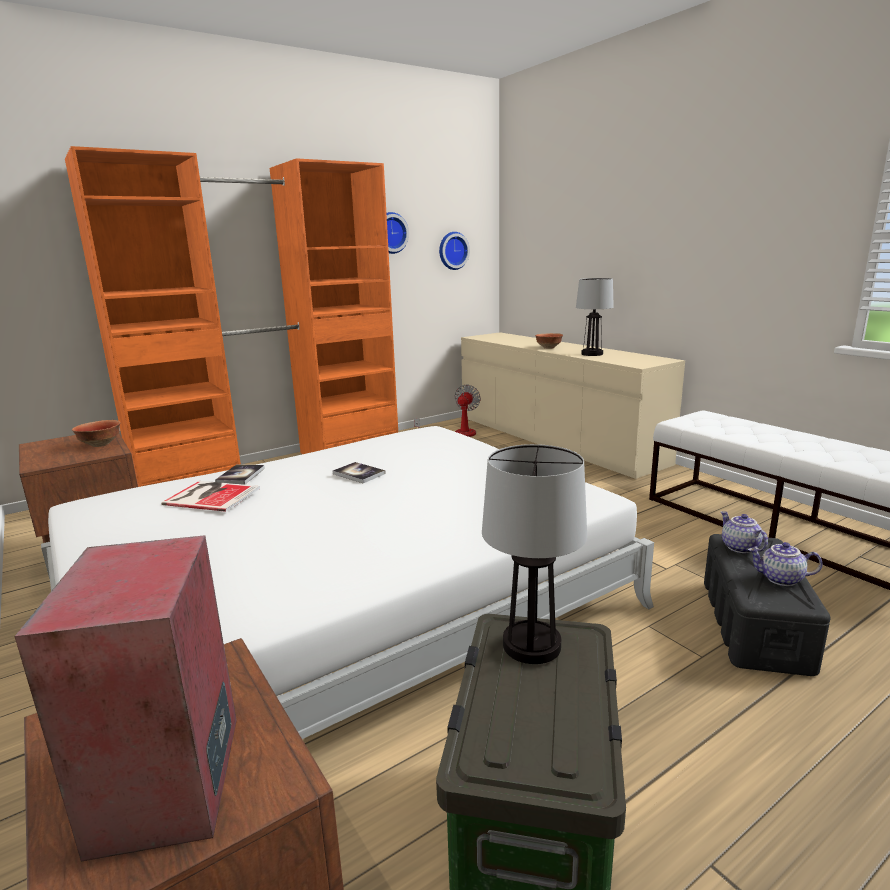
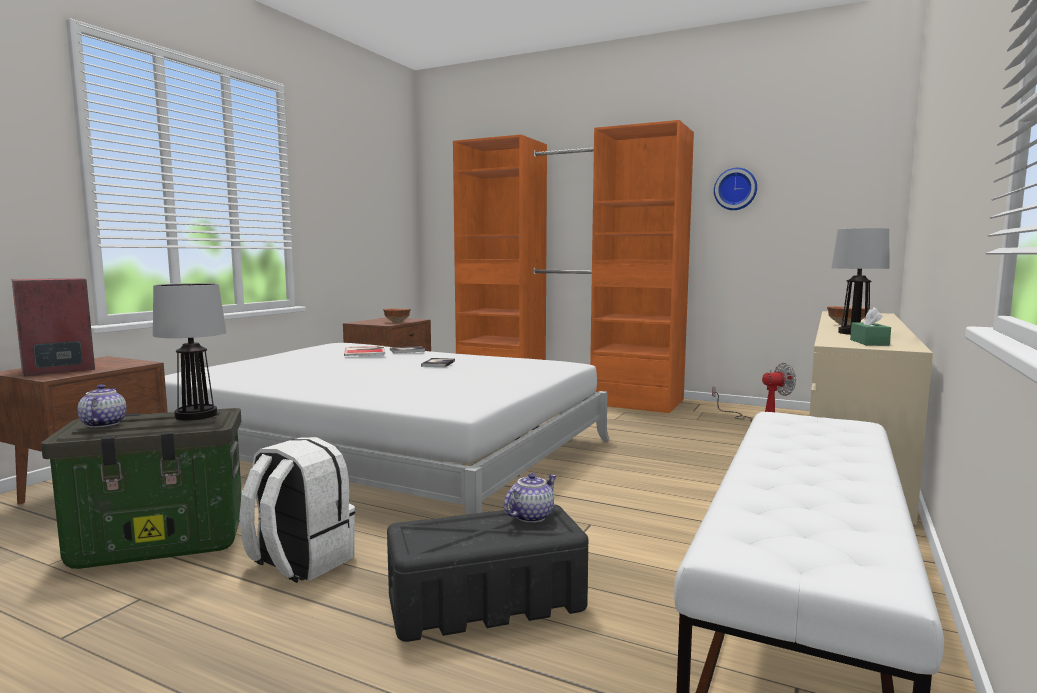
camera: 60 degrees right, 10 degrees down
wall clock [439,232,470,270] -> none
teapot [748,542,822,586] -> teapot moved to [78,384,127,428]
none -> white backpack [239,437,355,583]
none -> green tissue box [850,307,891,346]

